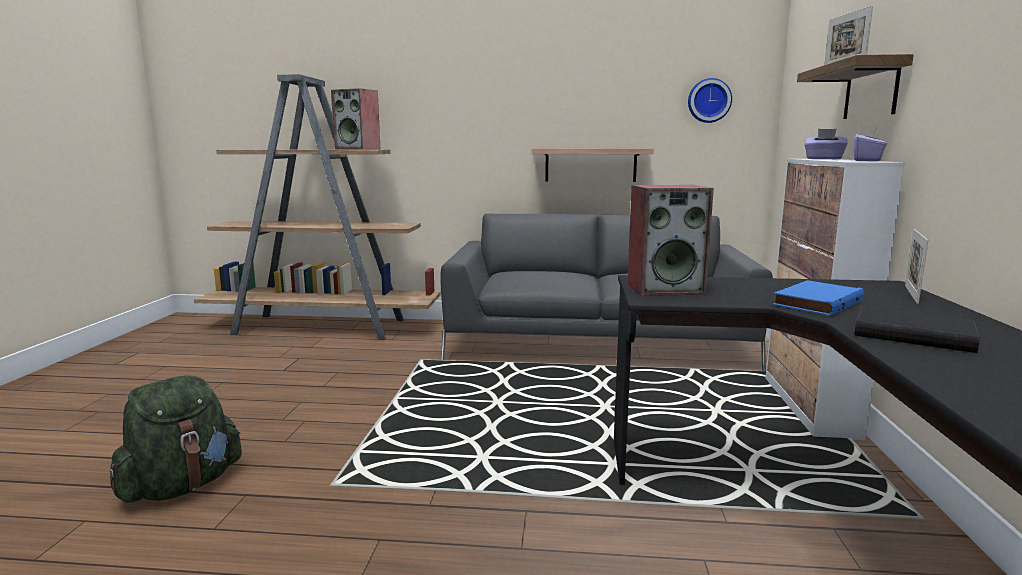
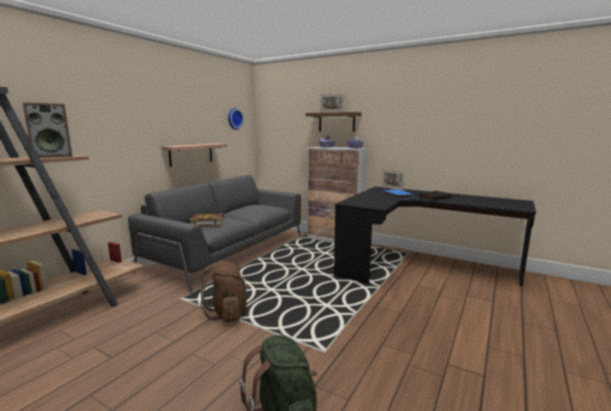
camera: 65 degrees left, 0 degrees up
speaker [627,185,714,296] -> none
none -> book [190,213,224,226]
none -> brown backpack [200,262,251,322]

